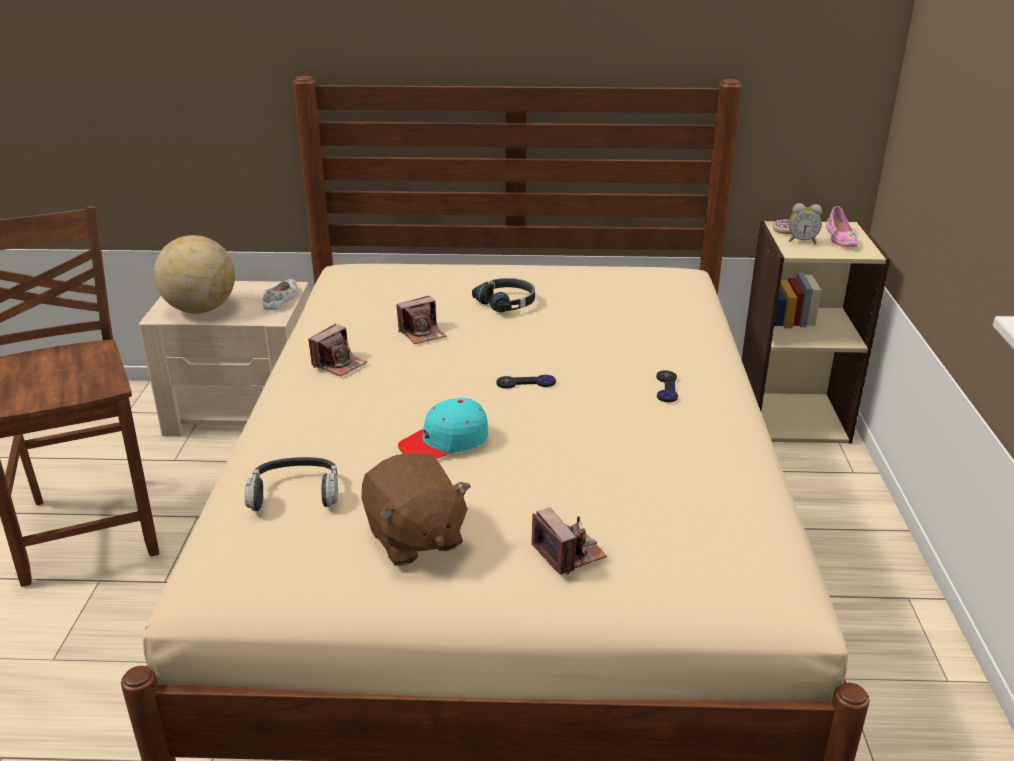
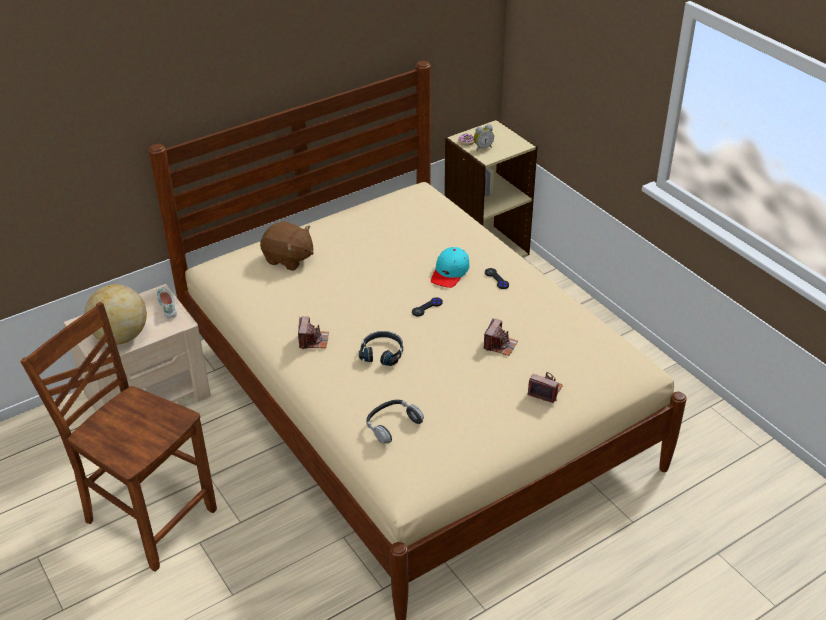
camera: 35 degrees left, 10 degrees up
brown plush toy [361,453,471,566] -> brown plush toy moved to [260,221,314,271]
camera [396,296,447,344] -> camera moved to [484,318,518,356]
turquoise cap [398,398,488,459] -> turquoise cap moved to [431,247,469,288]
black headphones [472,278,535,313] -> black headphones moved to [359,331,403,366]
pink shoe [826,206,859,247] -> none

